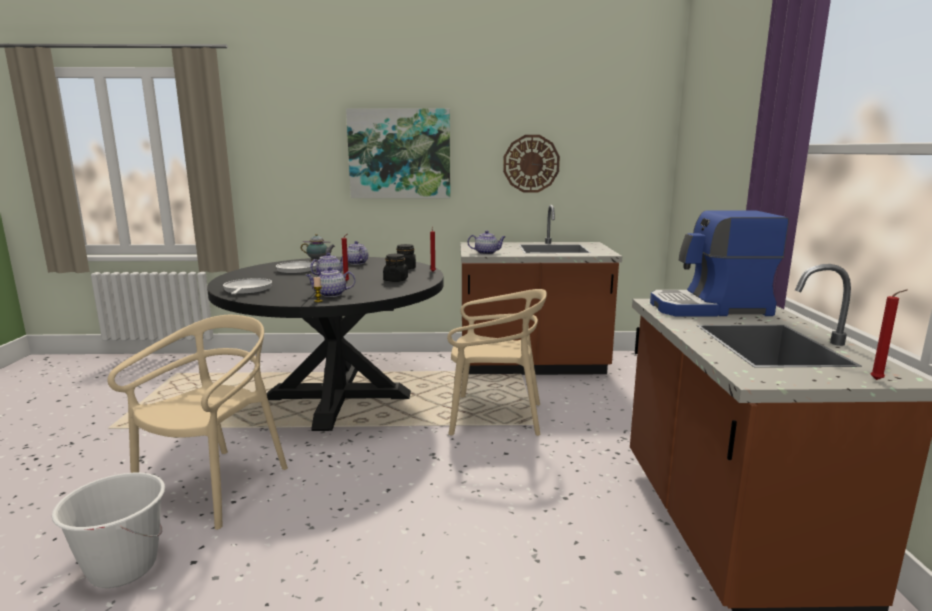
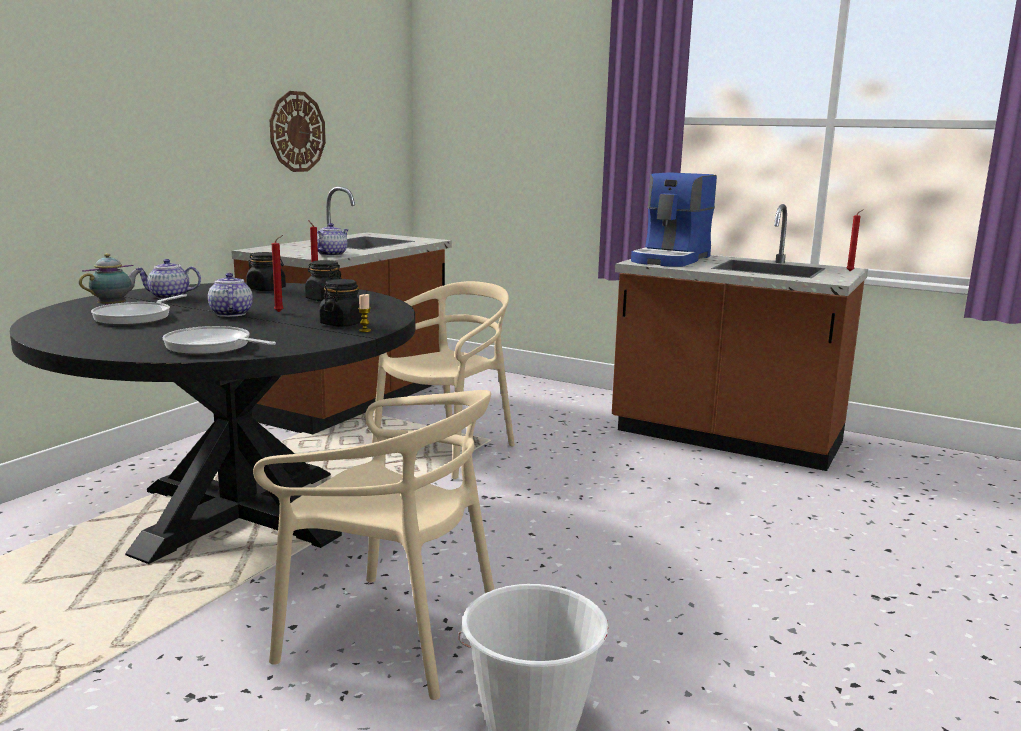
camera: 60 degrees left, 0 degrees up
beige chair [107,315,288,530] -> beige chair turned 150 degrees clockwise [253,390,495,700]
teapot [306,267,356,297] -> black jar [319,279,362,327]
picture [346,108,450,198] -> none

